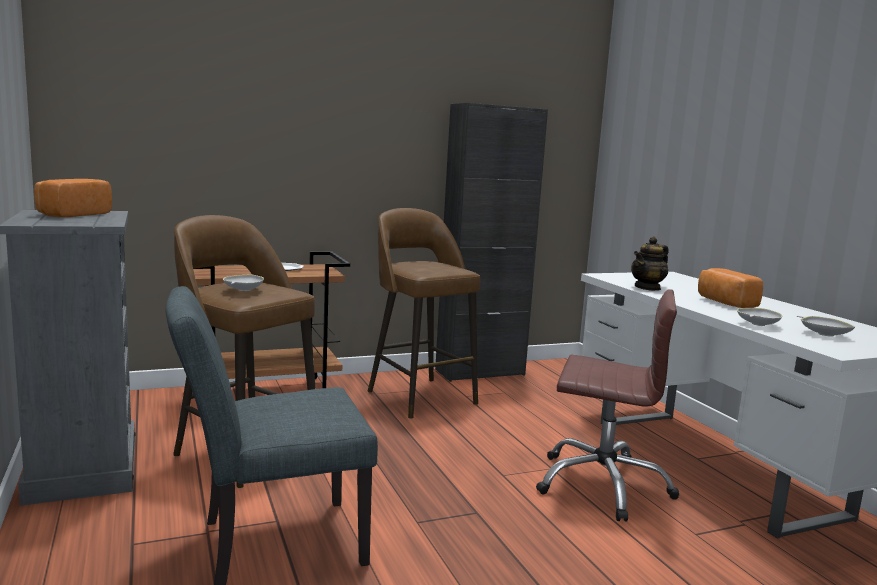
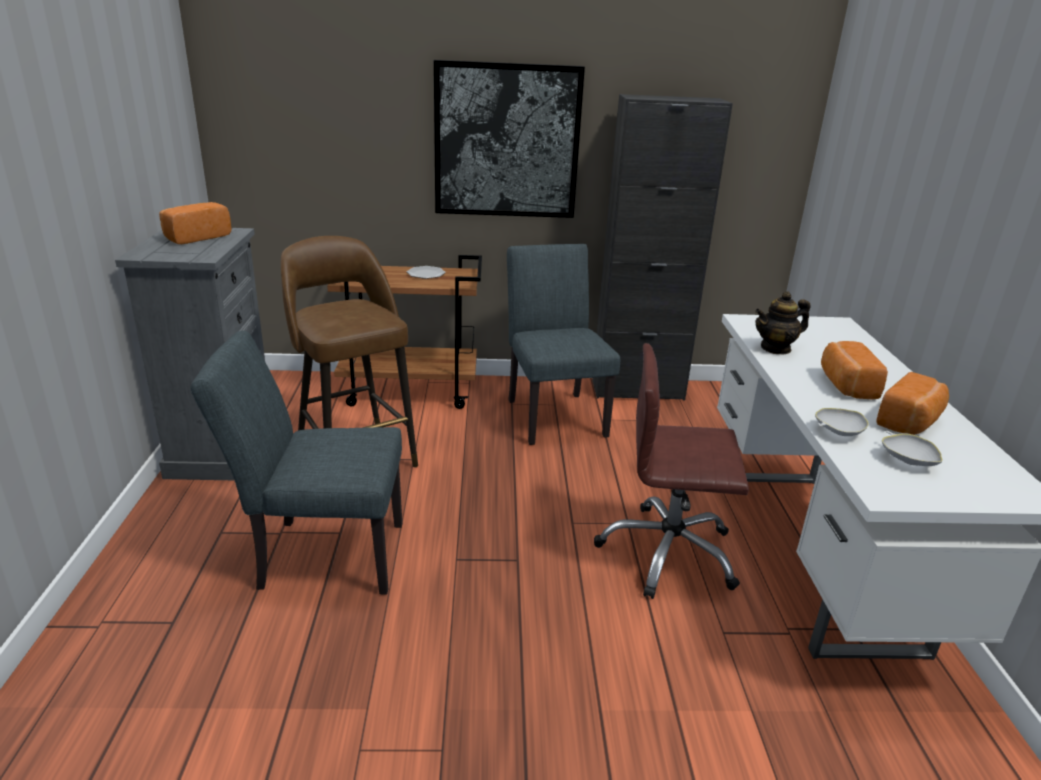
camera: 20 degrees right, 15 degrees up
white bowl [223,274,264,291] -> none
brown stool [368,208,480,419] -> grey chair [507,244,620,445]
brown office chair [536,289,679,522] -> brown office chair turned 150 degrees clockwise [594,343,749,599]
none -> picture [434,60,585,218]
none -> bread [876,372,949,435]

